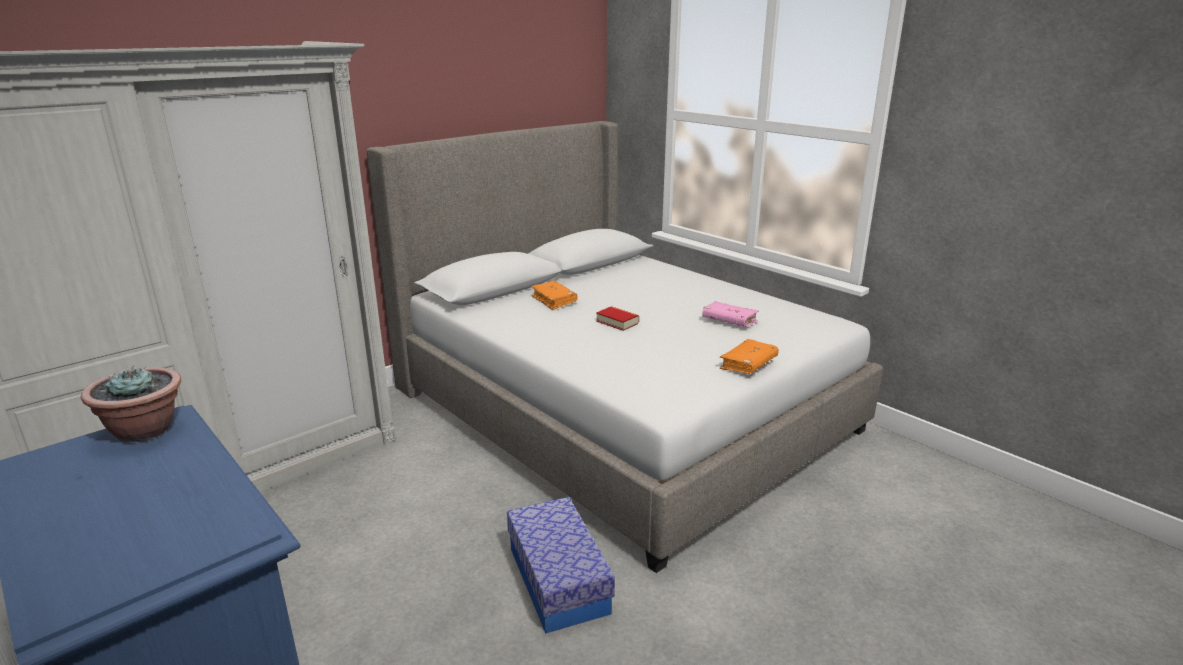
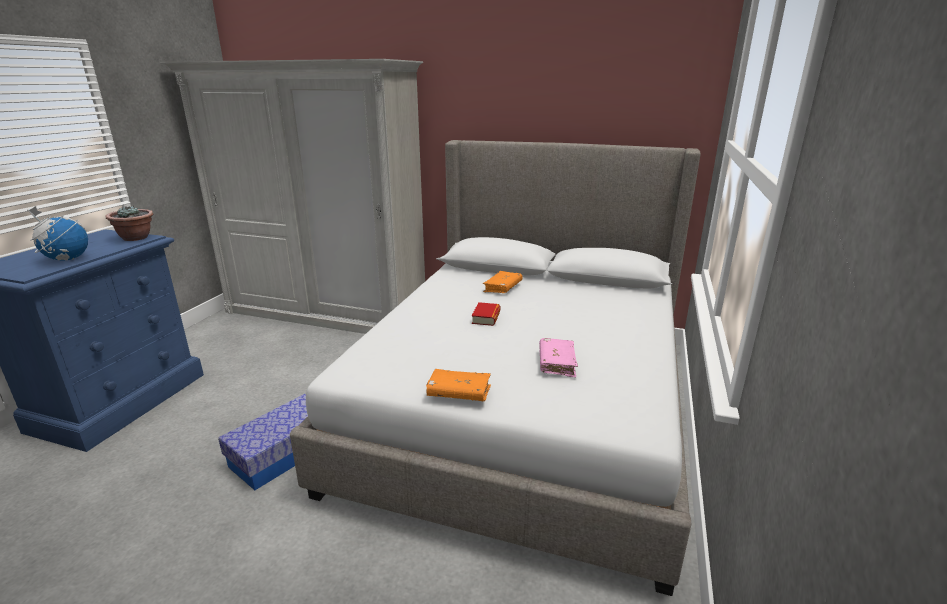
camera: 60 degrees right, 0 degrees up
none -> globe [27,206,88,261]

